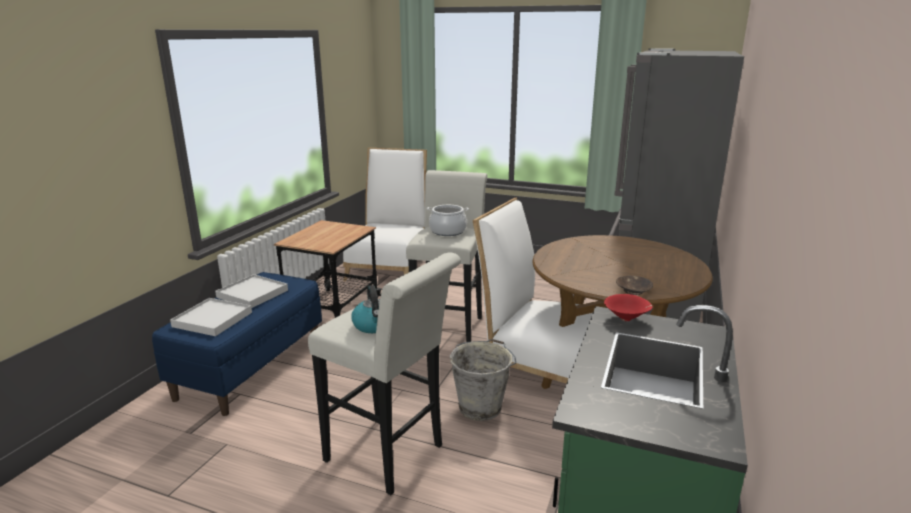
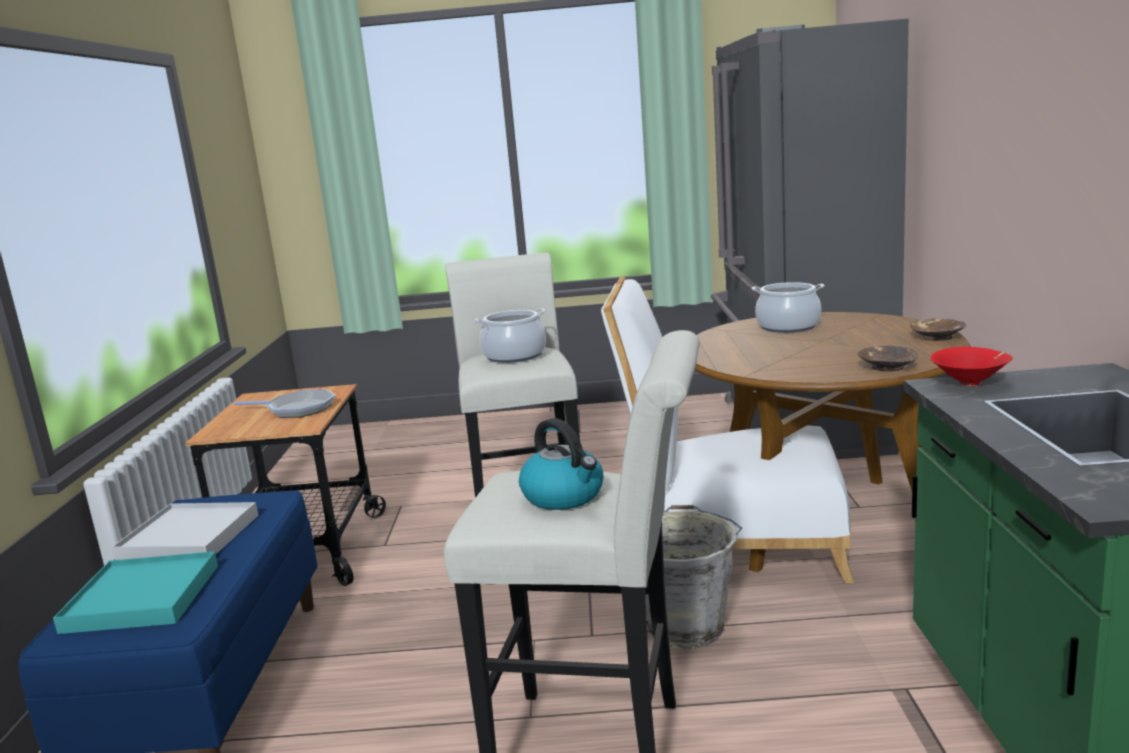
camera: 20 degrees left, 5 degrees down
white tray [170,298,252,336] -> turquoise tray [53,551,218,634]
white chair [343,148,427,281] -> none
none -> frying pan [234,390,335,418]
none -> cooking pot [752,282,825,333]
none -> brown bowl [910,318,966,341]

